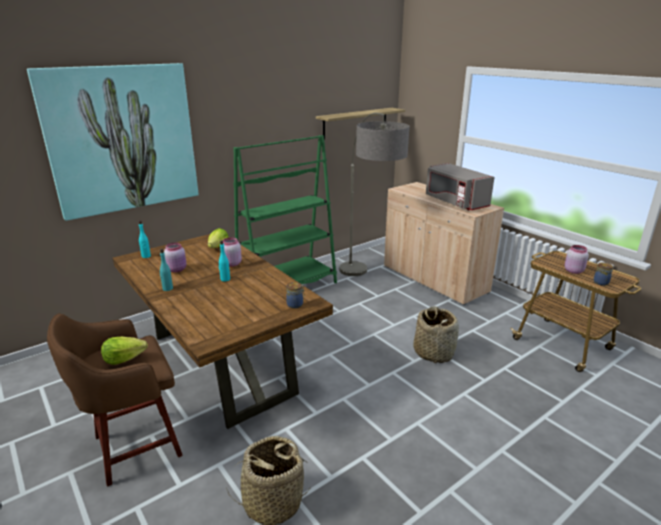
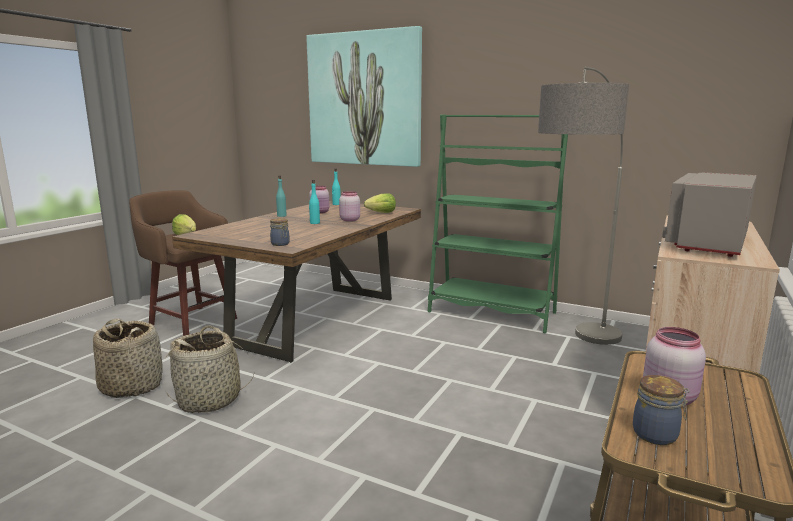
camera: 65 degrees right, 10 degrees down
shelf [316,108,405,140] -> none
basket [413,306,459,363] -> basket moved to [164,326,254,413]

